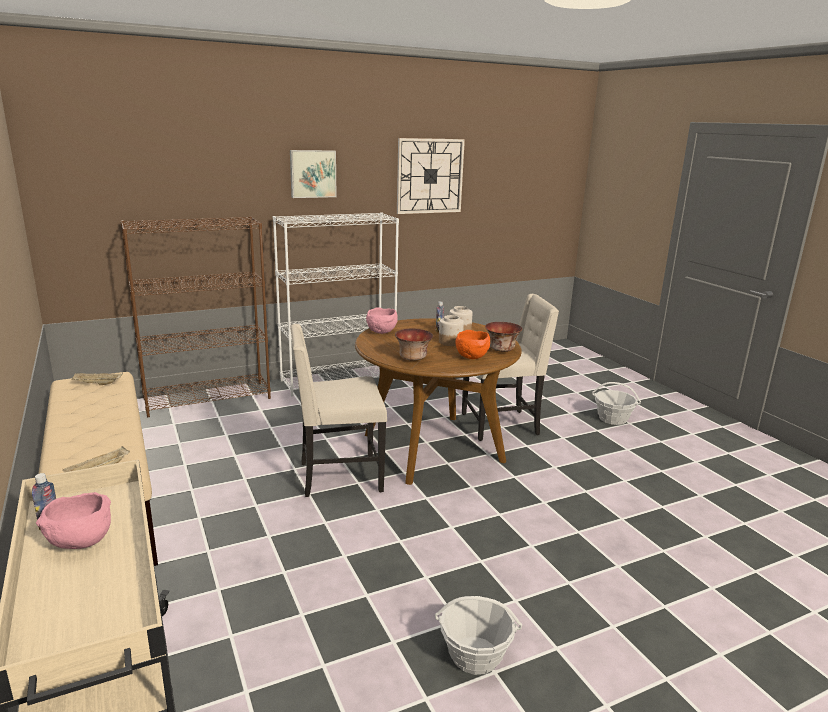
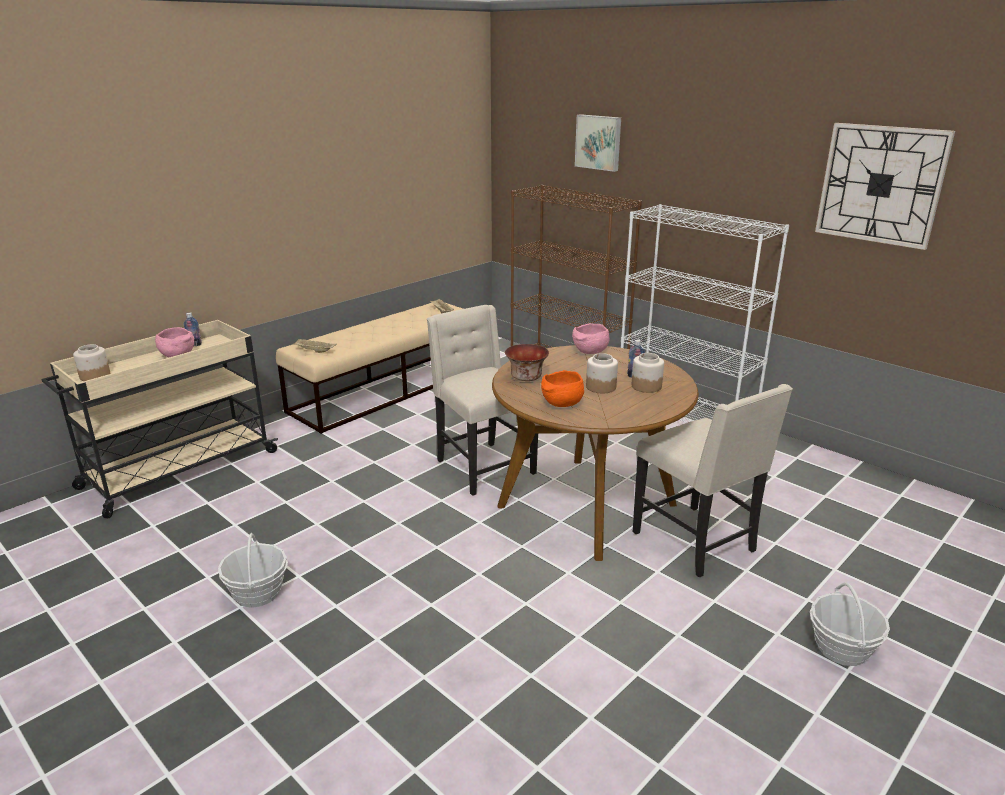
camera: 70 degrees right, 5 degrees up
picture [290,150,337,198] -> picture moved to [575,114,621,172]
bowl [485,322,522,352] -> none
none -> jar [73,344,110,381]

